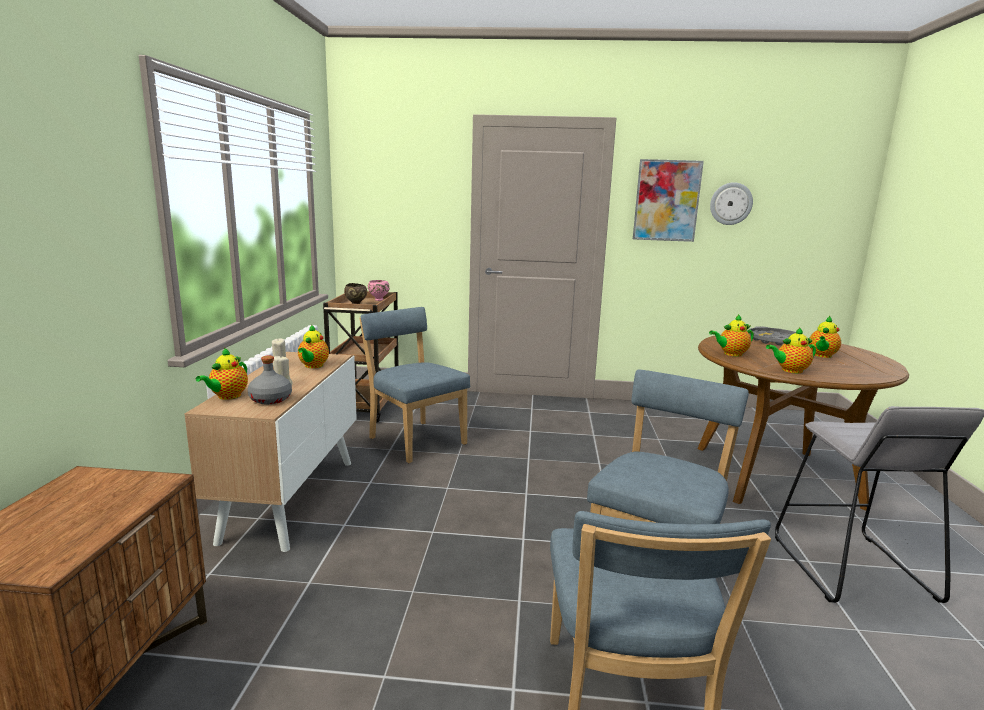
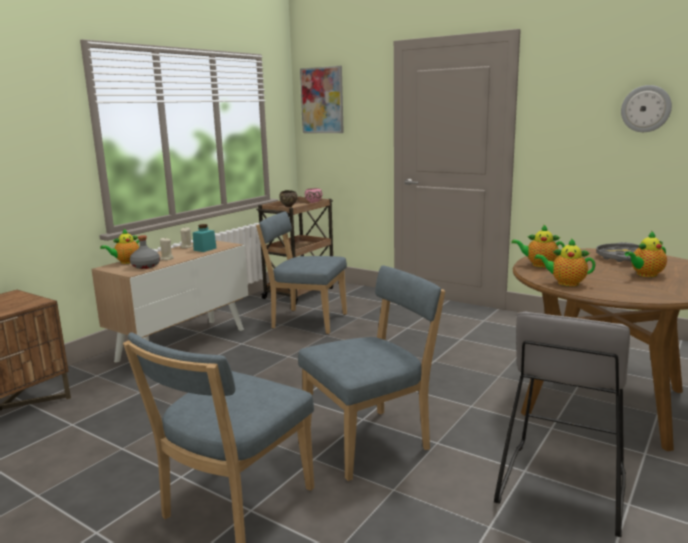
camera: 30 degrees right, 0 degrees up
teapot [298,324,329,368] -> turquoise jar [193,224,217,252]
blue chair [360,307,470,463] -> blue chair turned 60 degrees counterclockwise [256,211,347,334]
picture [633,159,704,242] -> picture moved to [300,66,344,133]

